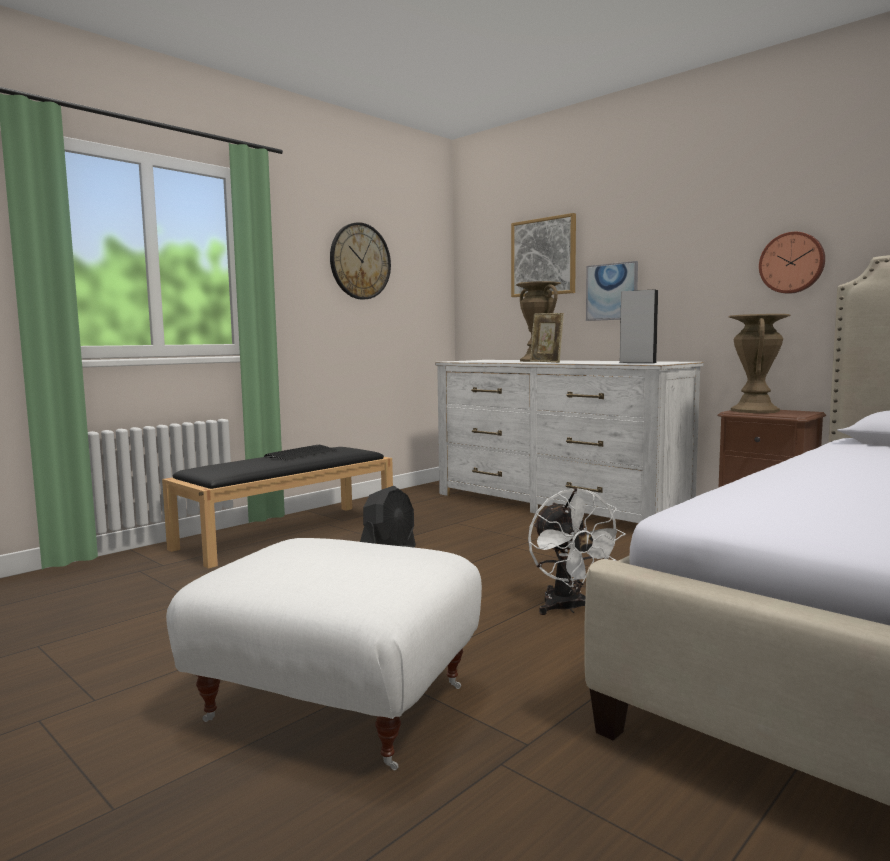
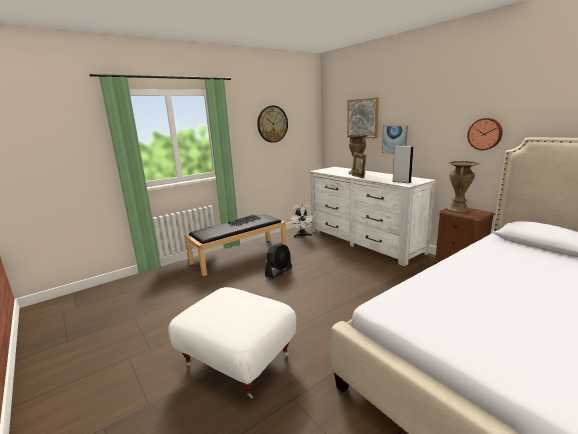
camera: 10 degrees right, 10 degrees up
white fan [528,488,626,615] -> white fan moved to [290,204,316,237]

